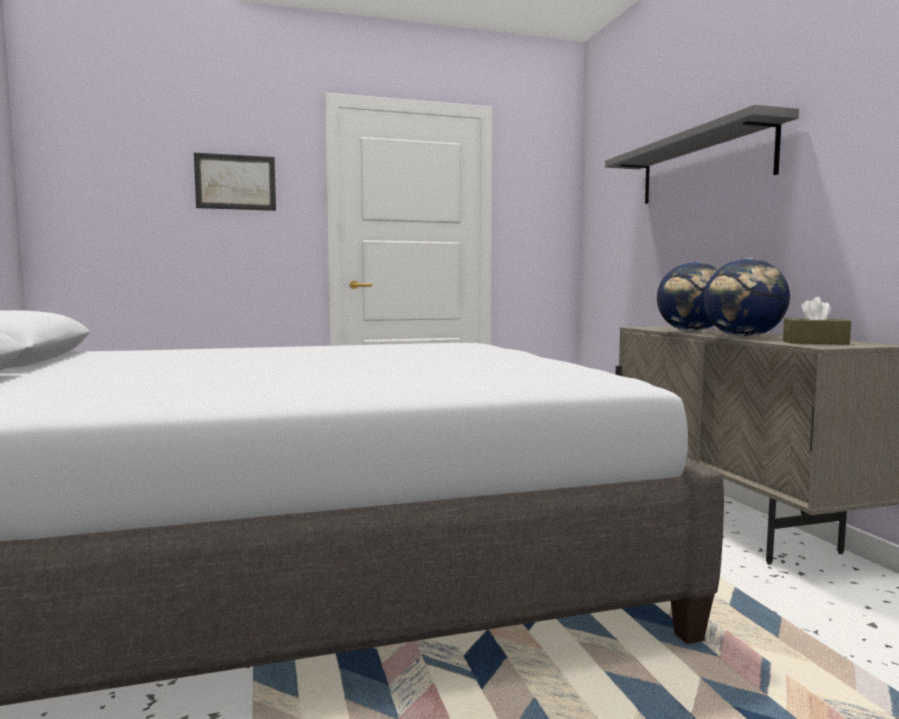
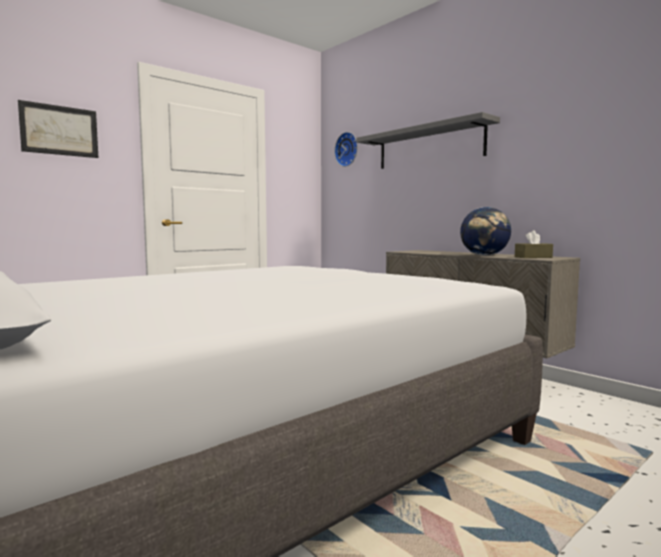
camera: 25 degrees left, 0 degrees up
globe [657,262,718,332] -> none
none -> wall clock [334,132,358,167]

